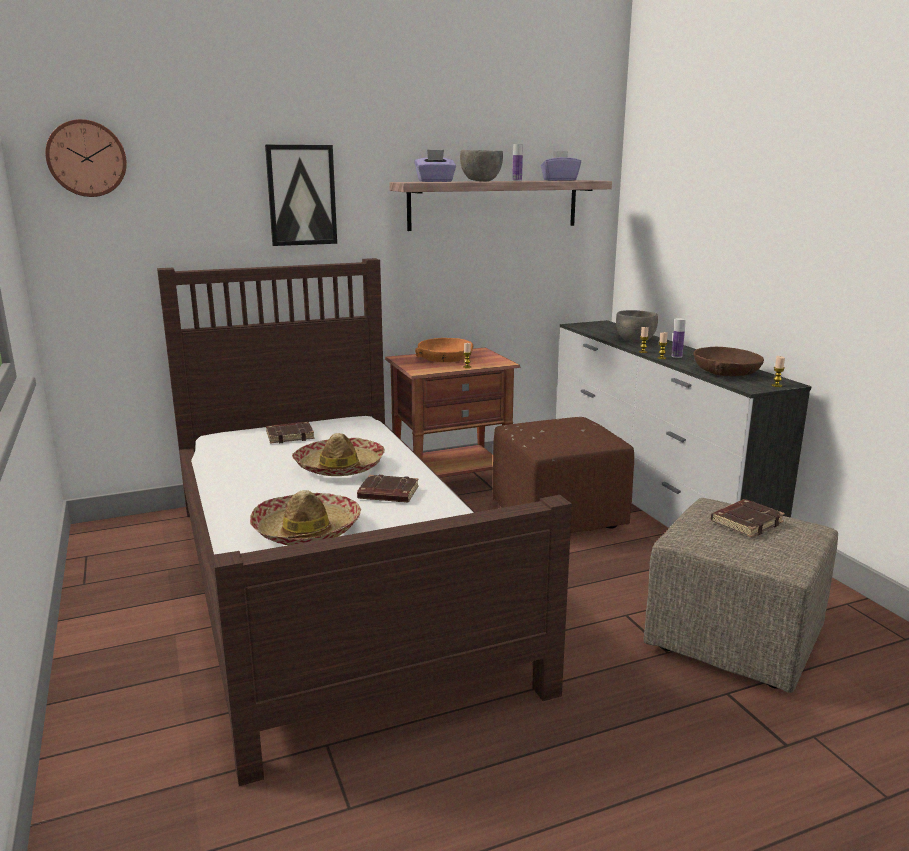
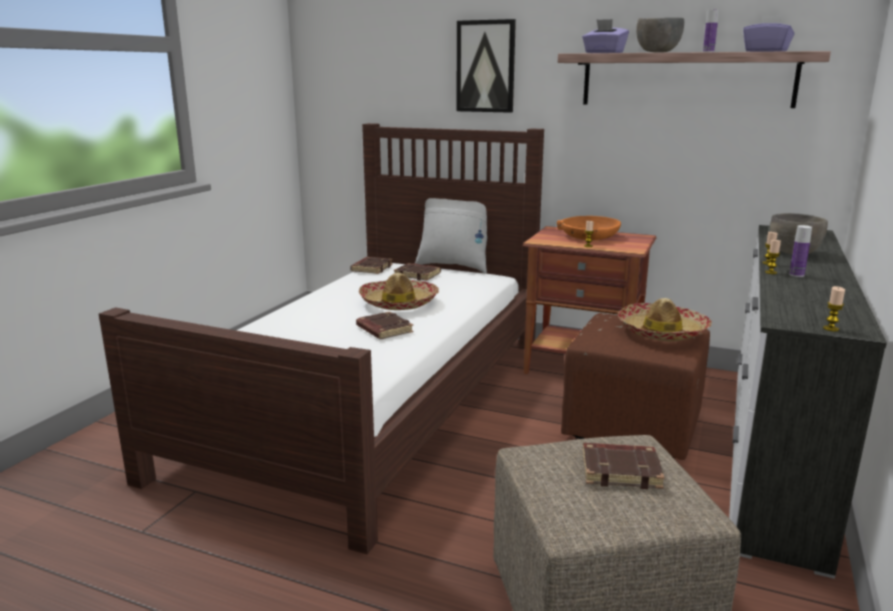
camera: 45 degrees right, 0 degrees up
wall clock [45,119,127,197] -> none
hat [250,490,361,545] -> hat moved to [618,298,712,342]
brown bowl [693,347,764,376] -> none
none -> brown book [350,257,393,274]
none -> grey pillow [415,198,487,273]

